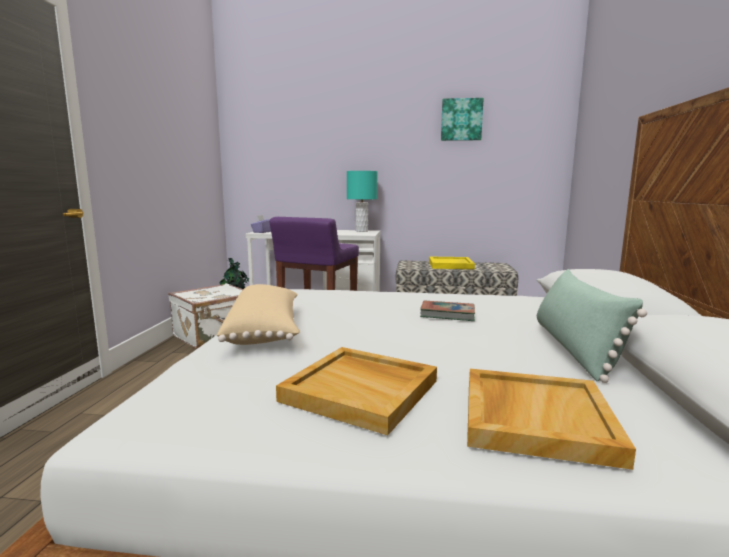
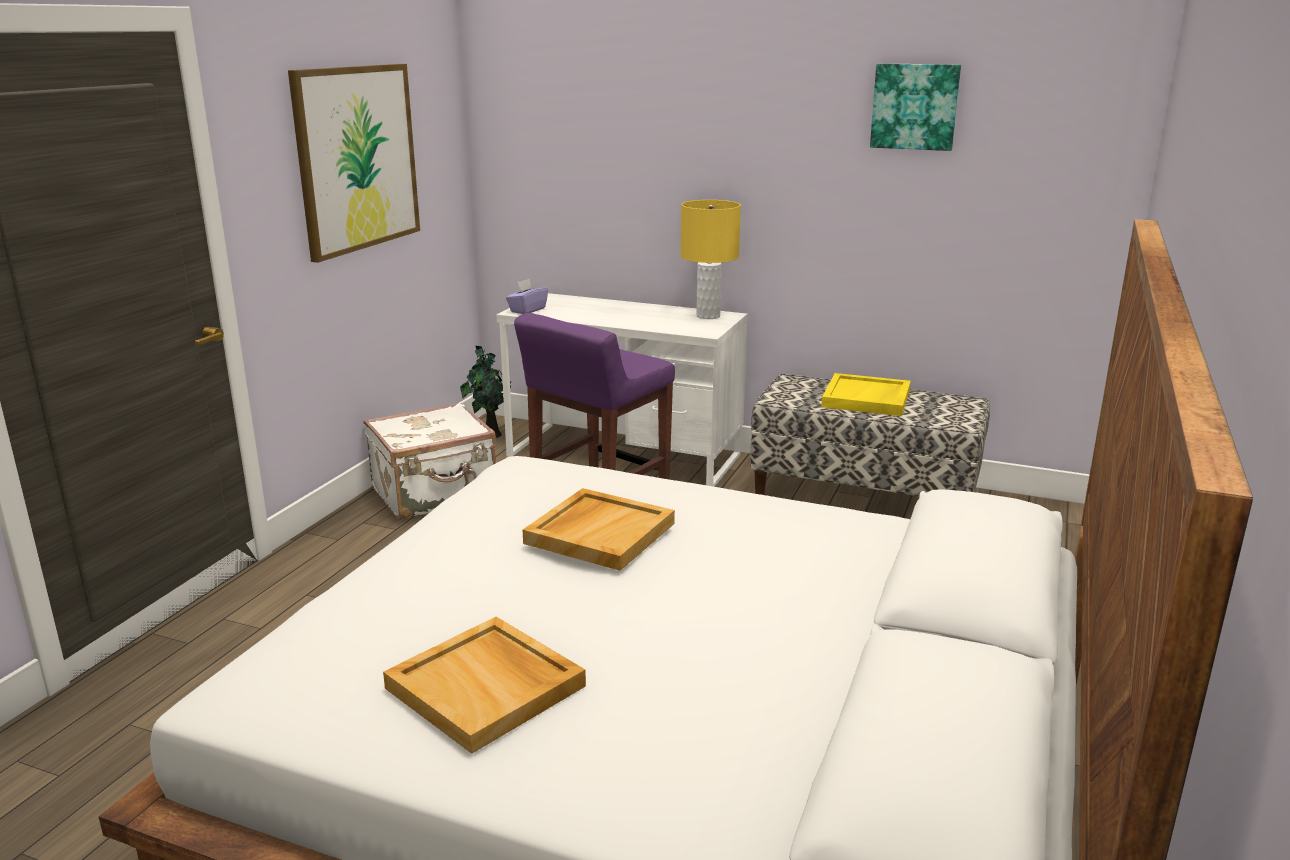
camera: 15 degrees right, 10 degrees up
beige pillow [217,284,300,345] -> none
turquoise table lamp [347,171,378,232] -> yellow table lamp [681,200,741,319]
book [420,300,475,321] -> none
beige tray [467,369,636,470] -> beige tray moved to [523,488,675,571]
green pillow [537,269,647,383] -> none
none -> picture [288,64,420,263]

